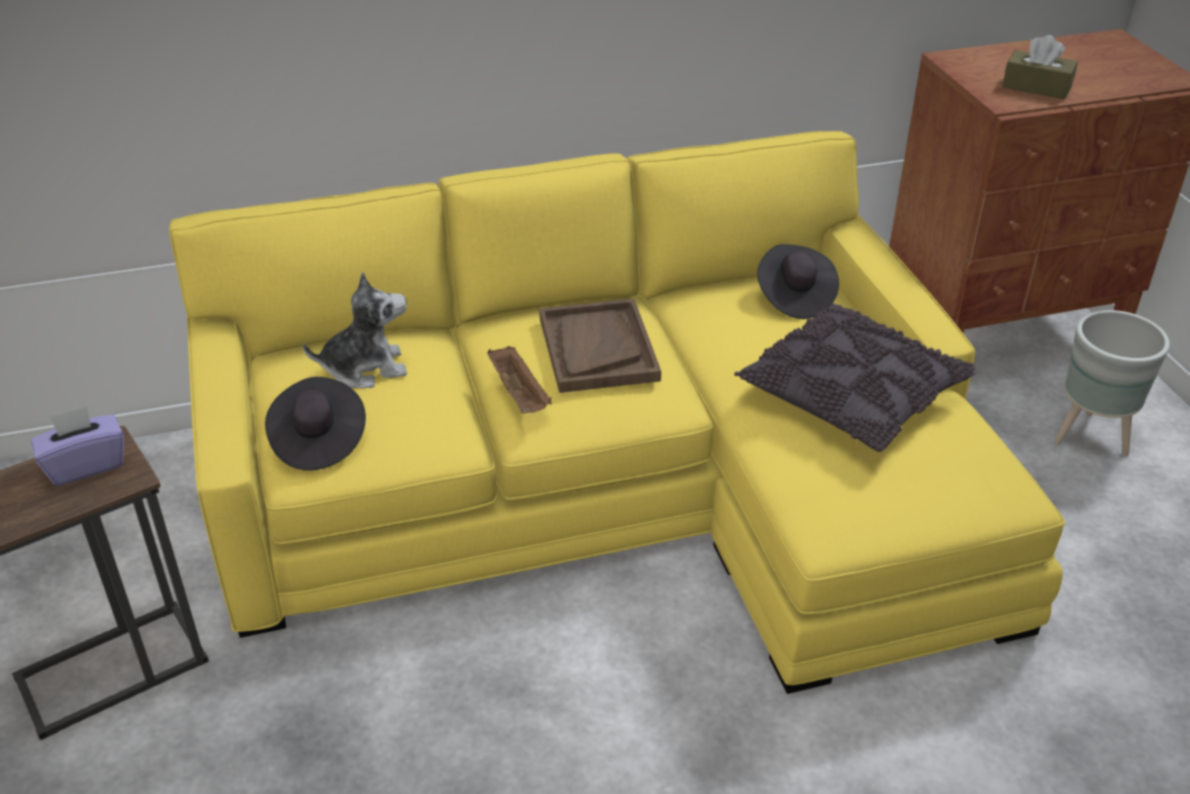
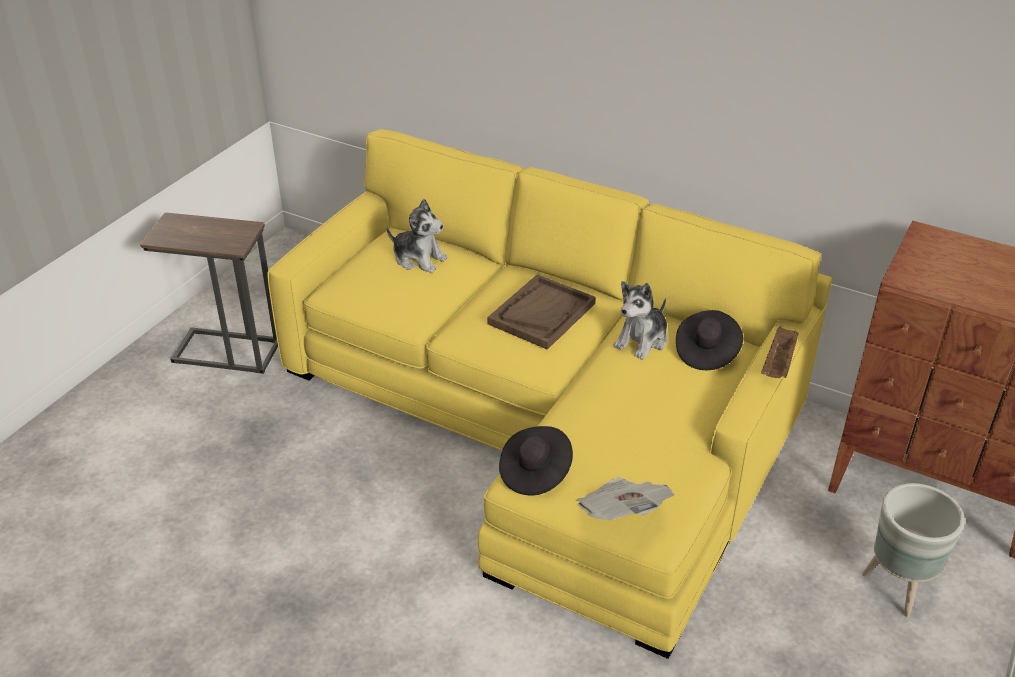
camera: 45 degrees right, 0 degrees up
purple tissue box [31,406,124,486] -> none
black hat [265,377,366,471] -> black hat moved to [499,426,573,496]
brown tray [487,346,552,414] -> brown tray moved to [761,326,799,378]
black pillow [734,303,975,452] -> none
brown tissue box [1002,35,1078,99] -> none
none -> newspaper [576,477,675,520]
none -> plush toy [613,281,667,360]

